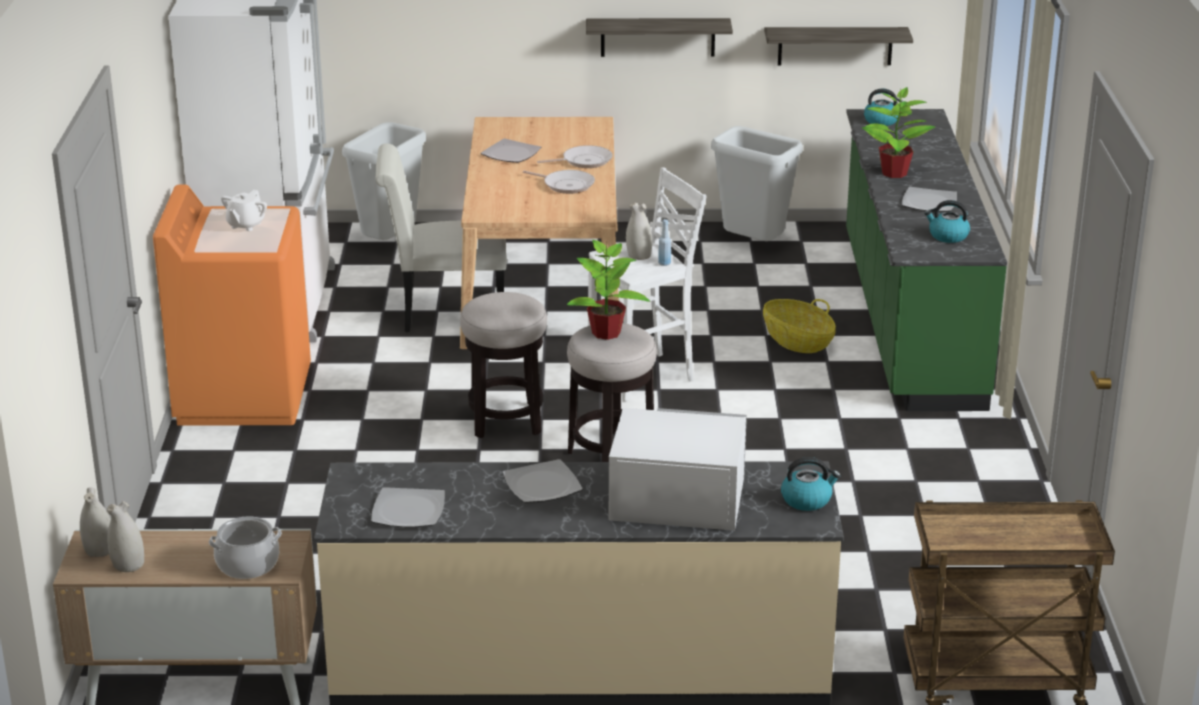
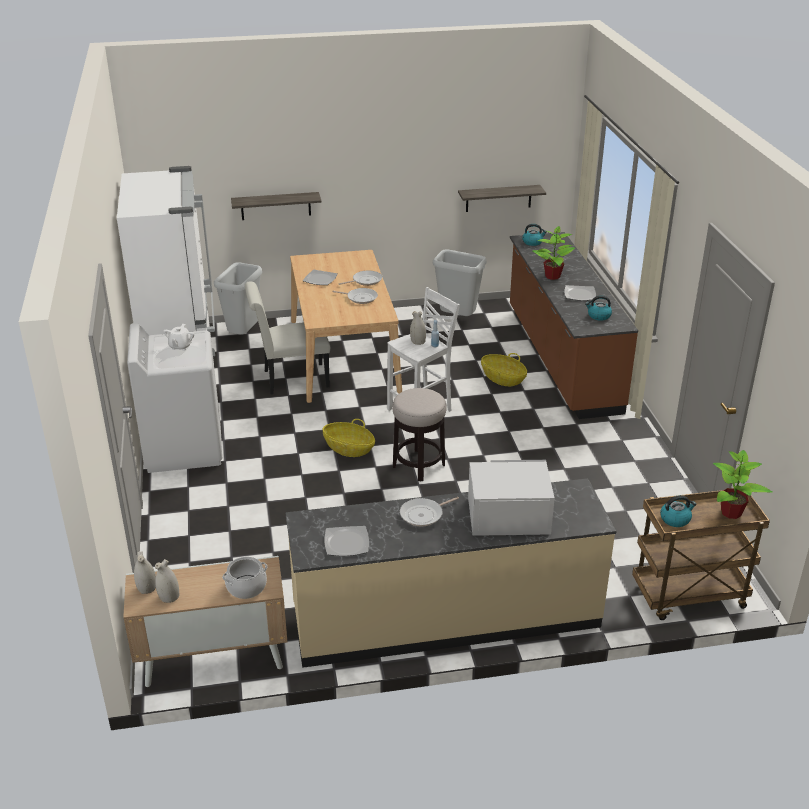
camera: 10 degrees left, 5 degrees up
orange washing machine [153,185,311,426] -> white washing machine [127,323,223,473]
stool [460,292,547,439] -> basket [323,419,375,457]
plate [502,459,583,503] -> frying pan [400,497,459,526]
potted plant [567,240,650,340] -> potted plant moved to [713,450,773,519]
shelf [586,18,733,57] -> shelf moved to [231,192,321,220]
kettle [781,457,841,511] -> kettle moved to [660,495,697,527]
green counter [846,109,1007,411] -> brown counter [510,232,638,419]

